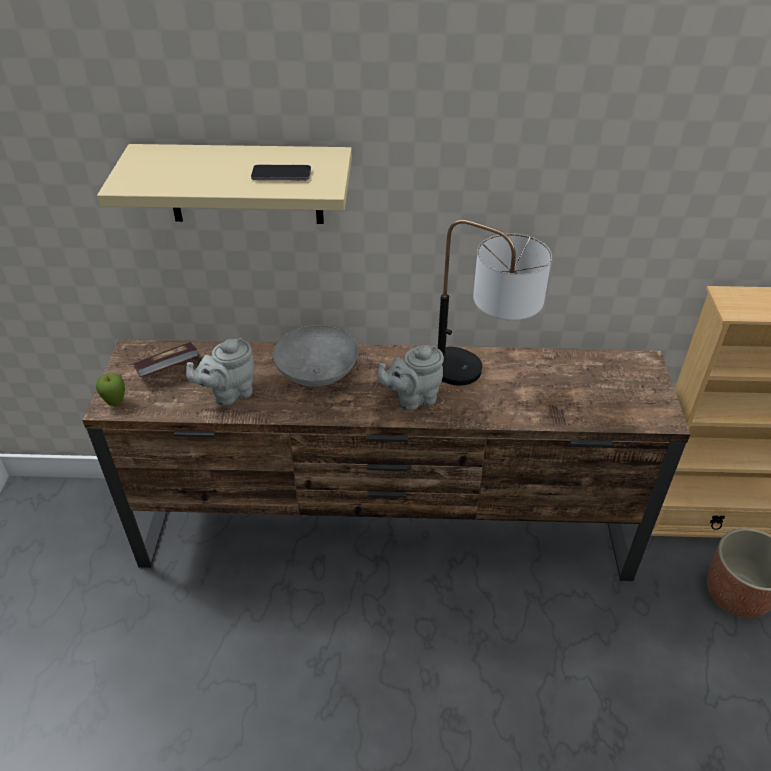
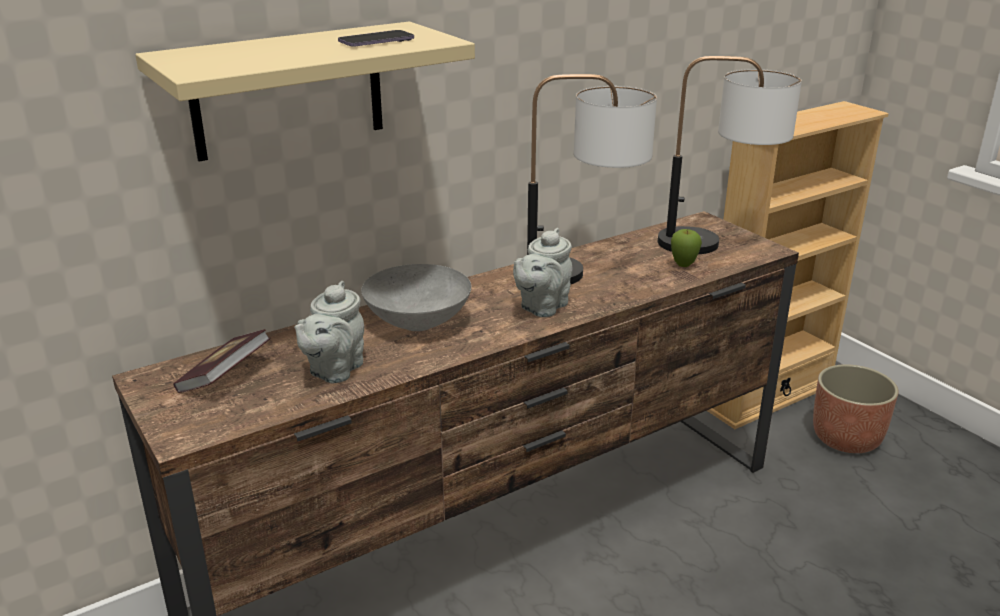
camera: 35 degrees left, 15 degrees down
apple [96,373,125,406] -> apple moved to [671,229,702,267]
none -> table lamp [658,56,802,254]

